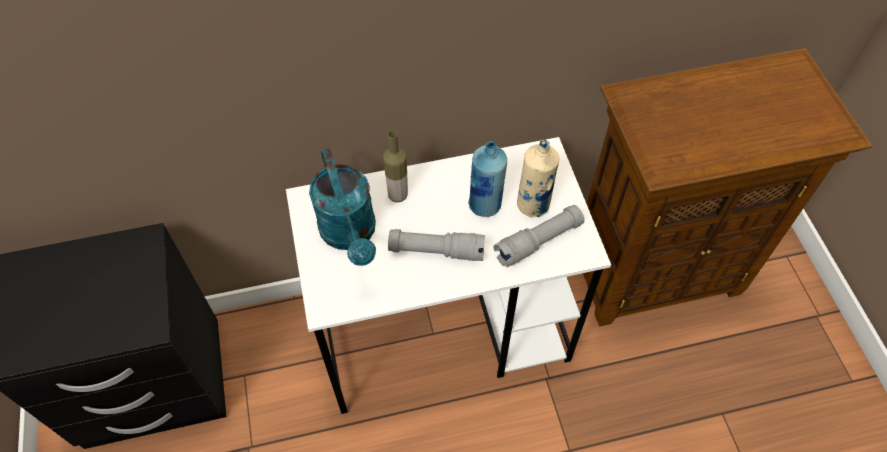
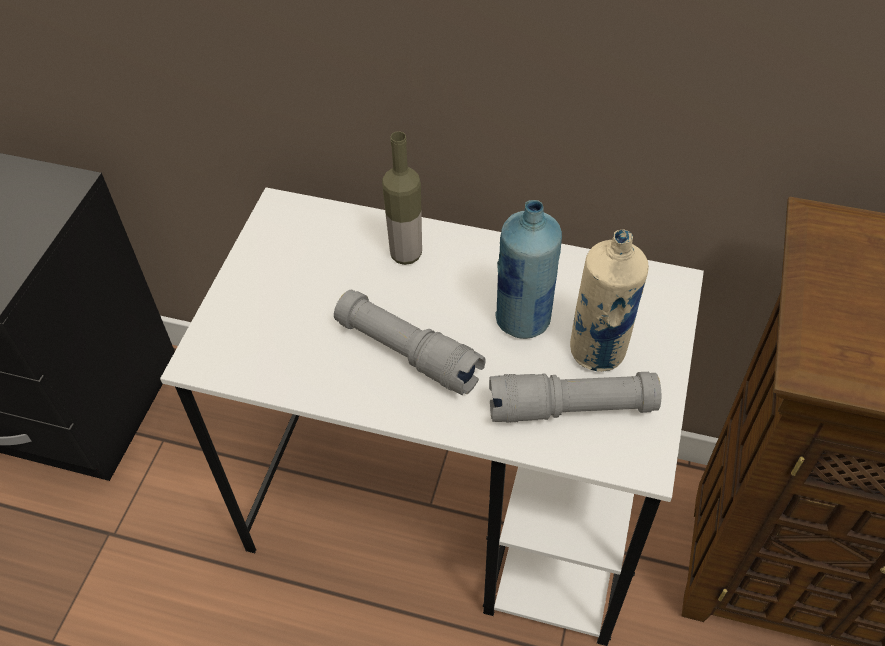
camera: 30 degrees right, 5 degrees down
turquoise watering can [309,149,376,266] -> none

